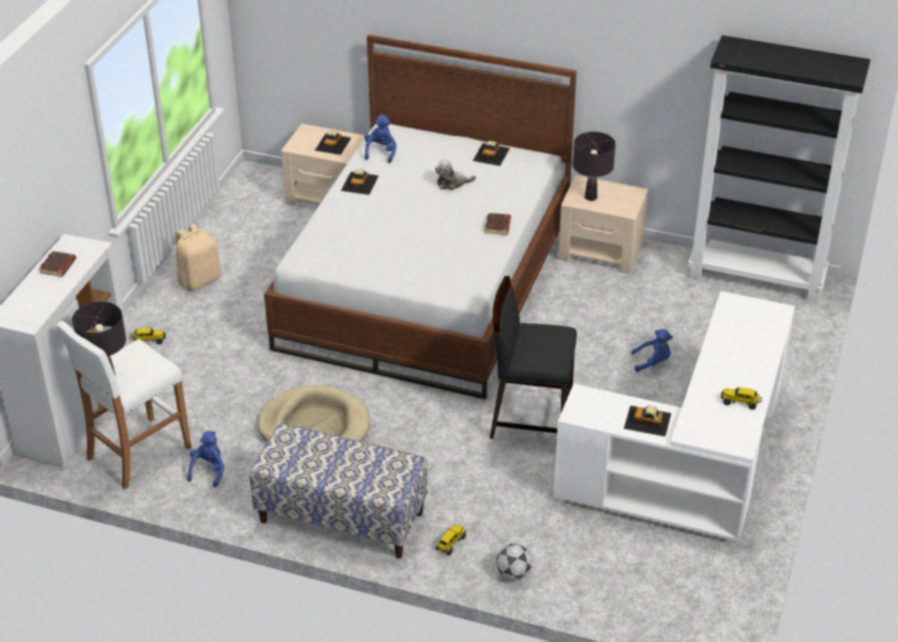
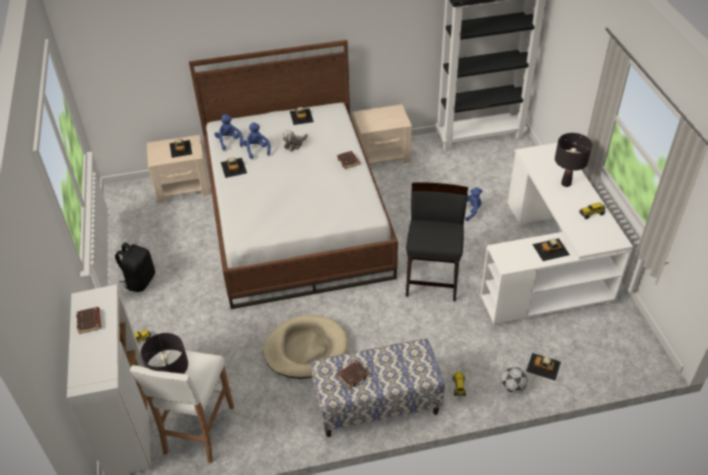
camera: 30 degrees left, 5 degrees up
beige backpack [175,224,221,291] -> black backpack [115,242,155,292]
blue plush toy [187,431,224,487] -> blue plush toy moved to [242,122,270,159]
black chair [490,276,577,439] -> black chair turned 120 degrees clockwise [406,182,468,301]
black table lamp [573,132,616,201] -> black table lamp moved to [555,133,592,187]
none -> brown book [337,361,369,389]
none -> toy car [526,353,561,381]

